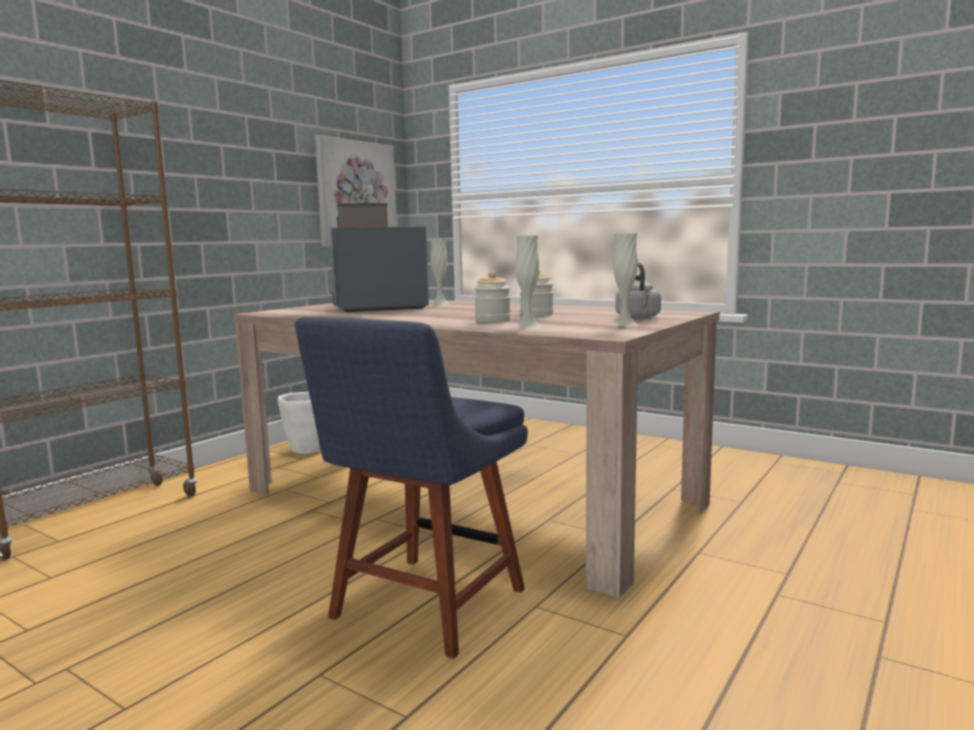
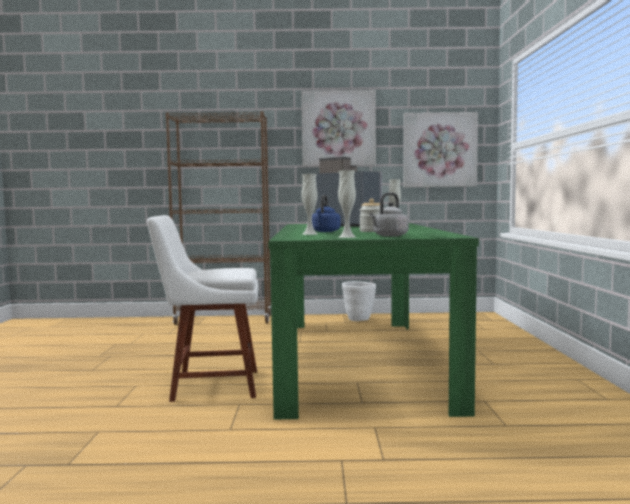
camera: 55 degrees right, 5 degrees down
beige dining table [233,300,720,598] -> green dining table [268,223,479,419]
blue chair [295,317,528,659] -> white chair [147,215,259,402]
jar [474,272,511,322] -> blue kettle [312,195,341,232]
none -> picture [301,90,376,166]

